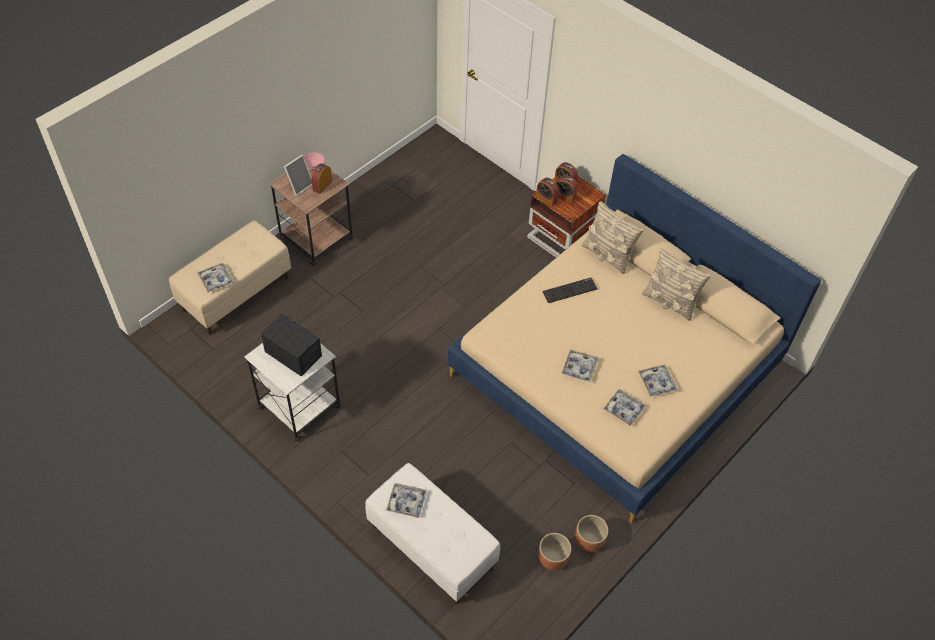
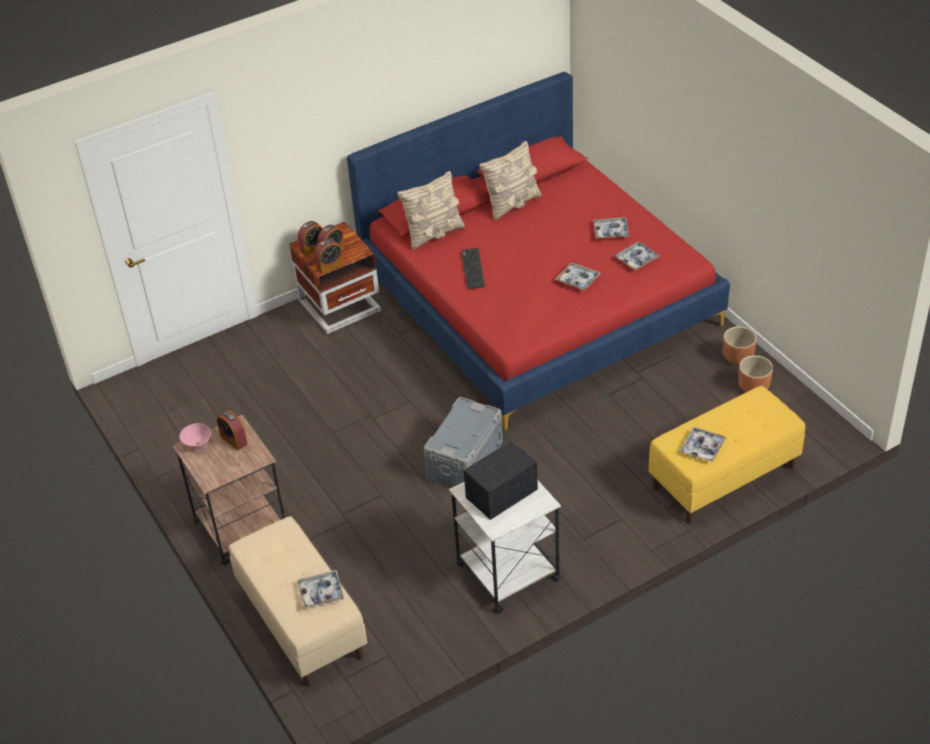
camera: 70 degrees left, 10 degrees down
picture frame [284,155,312,196] -> none
white bench [365,463,500,604] -> yellow bench [649,386,805,523]
beige bed [448,154,821,523] -> red bed [347,72,730,431]
none -> grey storage box [424,397,503,487]

